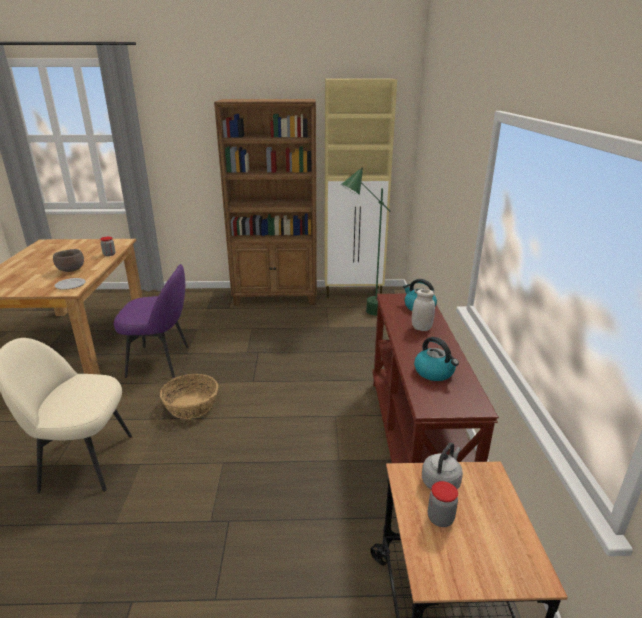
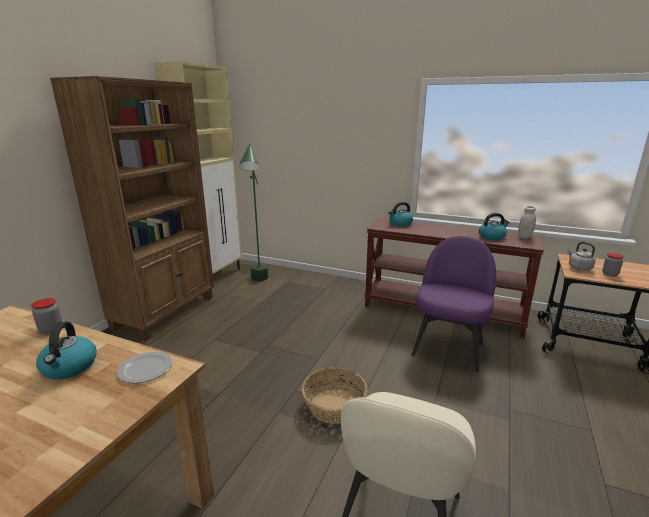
camera: 65 degrees left, 5 degrees down
brown bowl [53,249,84,272] -> kettle [36,321,97,379]
purple chair [114,264,188,378] -> purple chair moved to [412,236,496,372]
white jar [412,289,435,331] -> white jar moved to [518,206,536,239]

